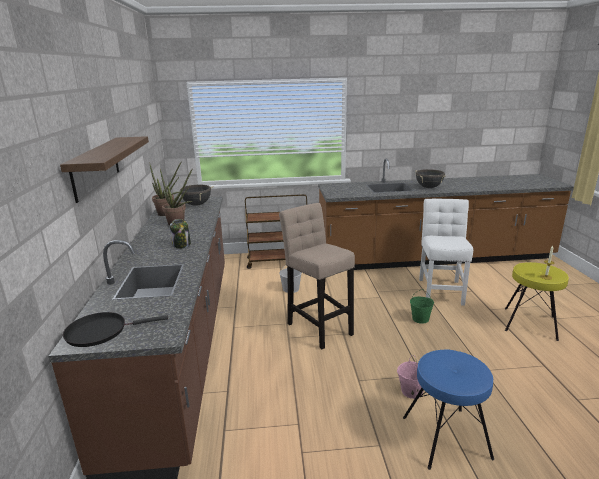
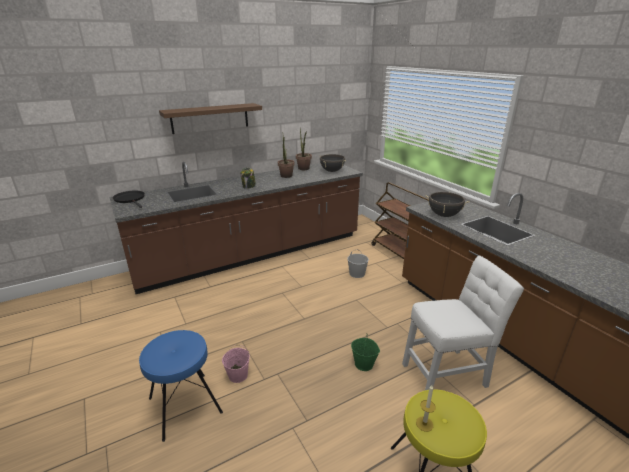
camera: 65 degrees right, 5 degrees up
beige stool [279,203,355,349] -> none
black cooking pot [415,169,445,188] -> black cooking pot moved to [425,192,470,217]

